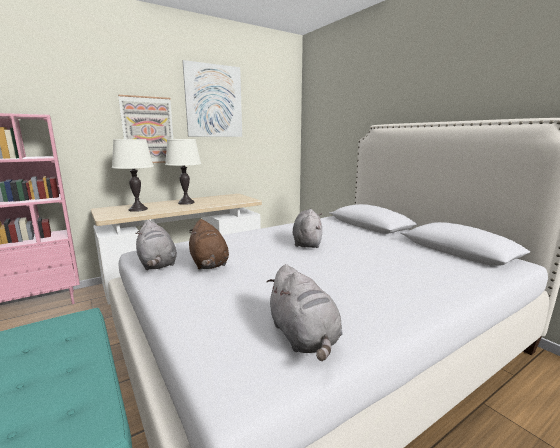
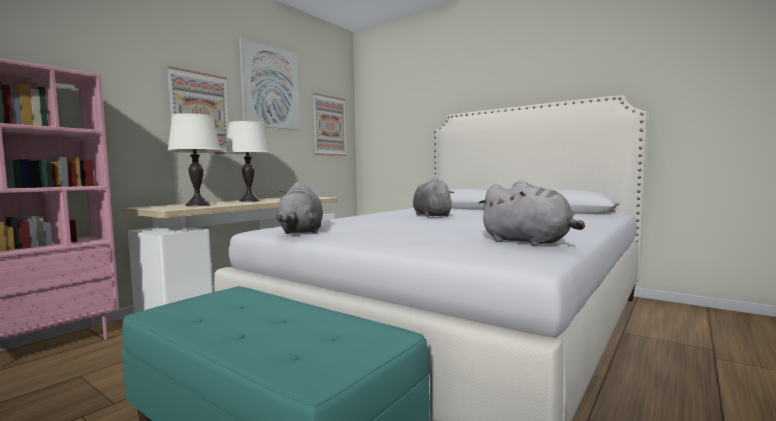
camera: 20 degrees left, 10 degrees down
grey plush toy [135,220,177,270] -> grey plush toy turned 45 degrees clockwise [276,182,323,234]
brown plush toy [189,219,229,270] -> none
none -> picture [312,93,347,156]

